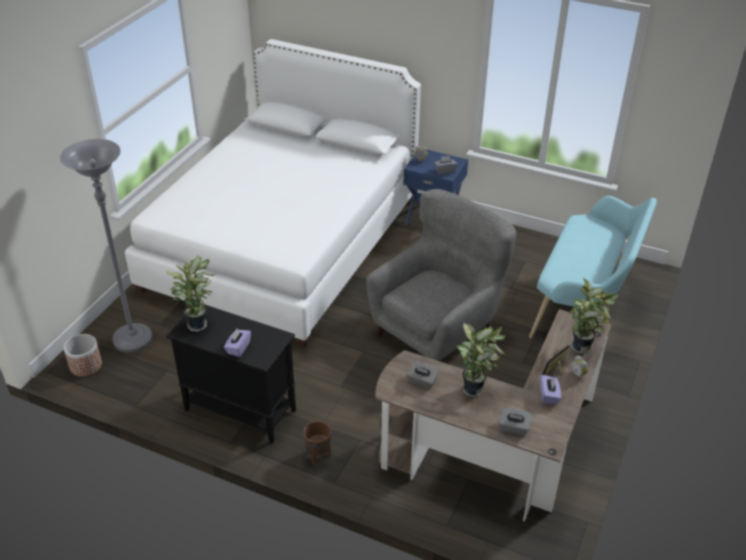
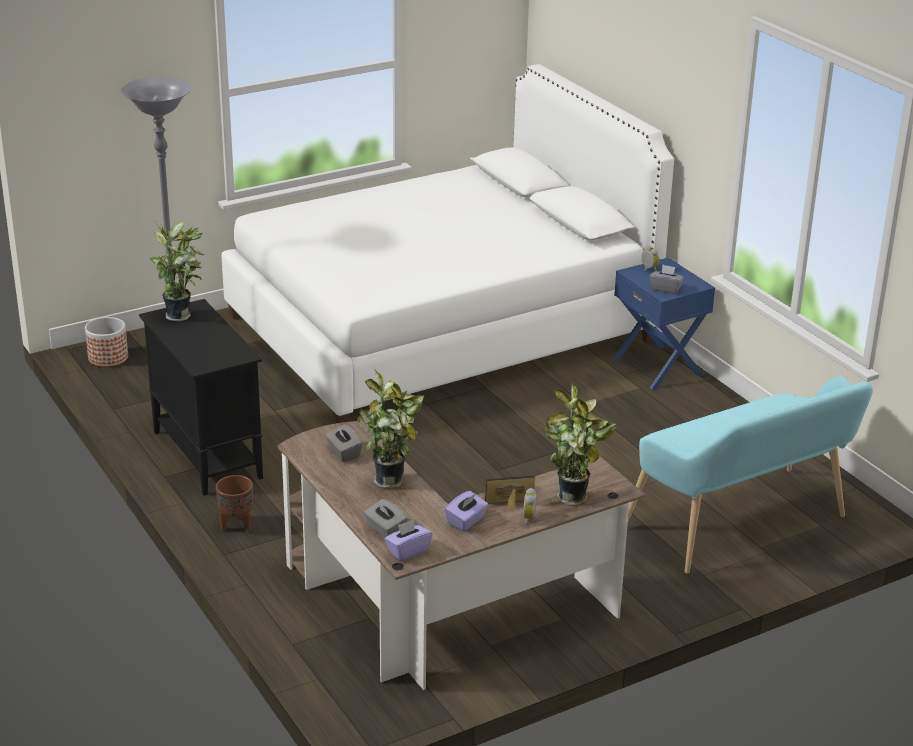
camera: 35 degrees right, 10 degrees down
purple tissue box [224,329,251,357] -> purple tissue box moved to [384,520,433,561]
grey armchair [366,189,517,360] -> none

